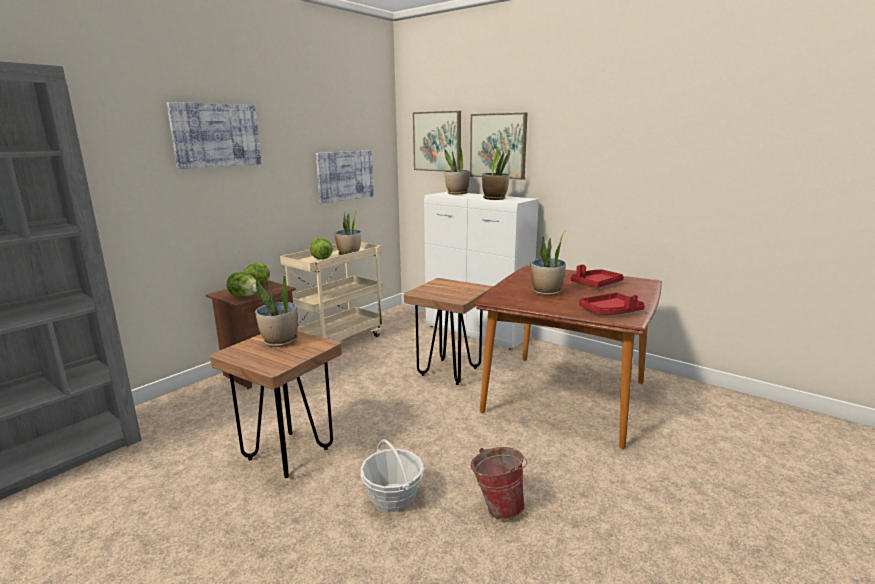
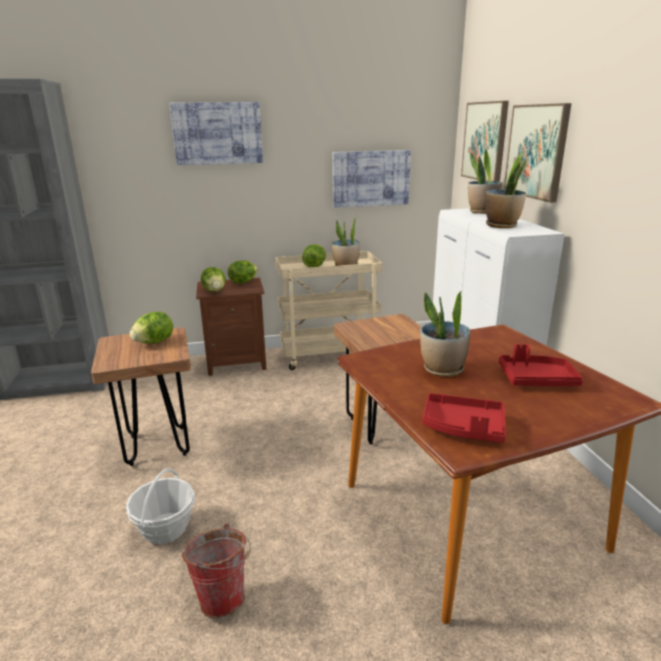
camera: 40 degrees right, 5 degrees up
potted plant [255,273,298,347] -> lettuce [130,312,173,344]

